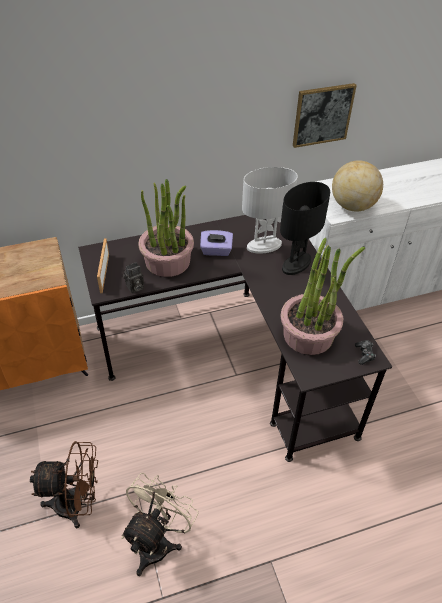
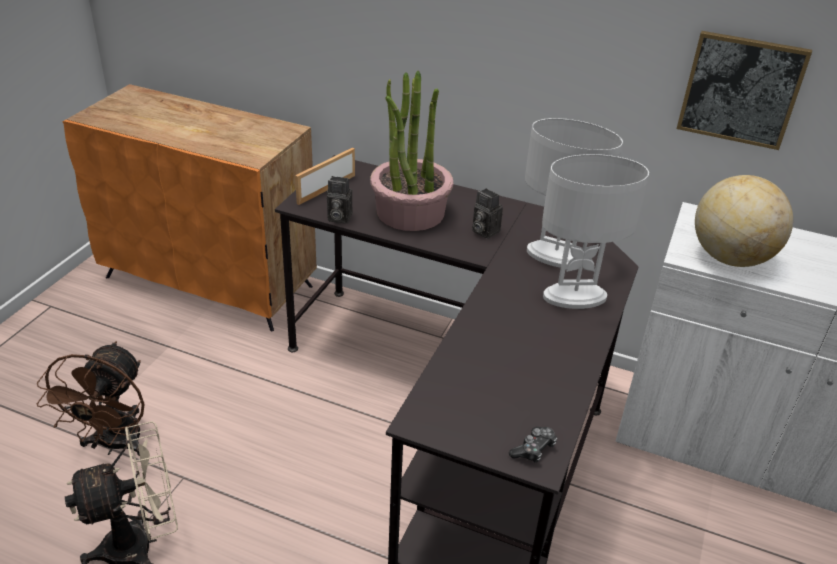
camera: 40 degrees right, 10 degrees down
brown fan [30,441,98,528] -> brown fan turned 60 degrees clockwise [37,341,144,456]
purple tissue box [200,230,233,256] -> camera [472,188,503,239]
black table lamp [280,182,330,275] -> white table lamp [542,154,649,309]
potted plant [281,238,365,355] -> none

